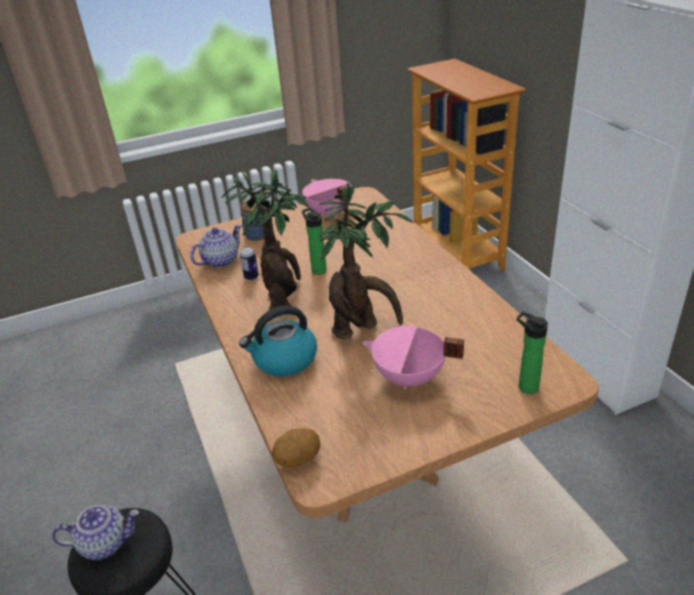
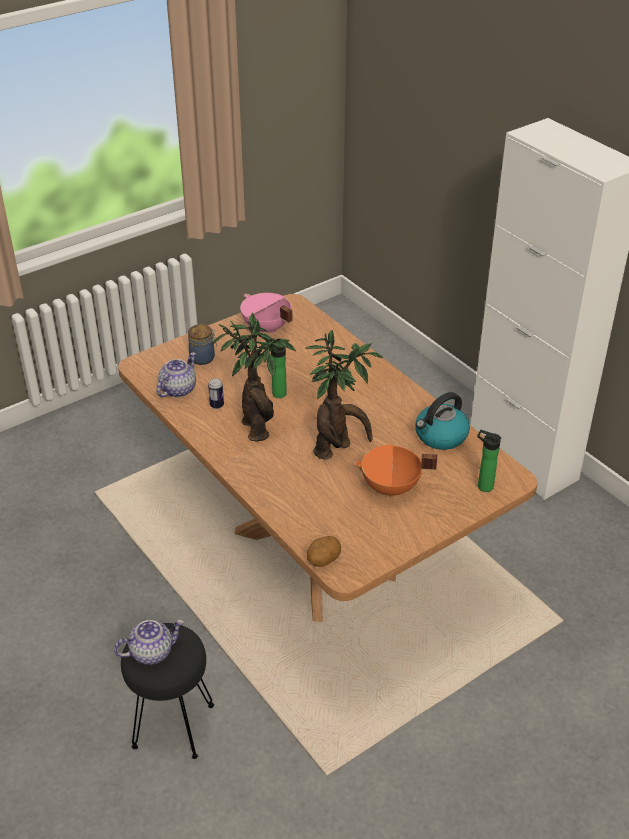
camera: 15 degrees left, 5 degrees up
kettle [239,306,317,377] -> kettle moved to [415,392,470,450]
pink cooking pot [363,326,464,389] -> orange cooking pot [353,445,437,498]
bookcase [407,59,526,271] -> none

